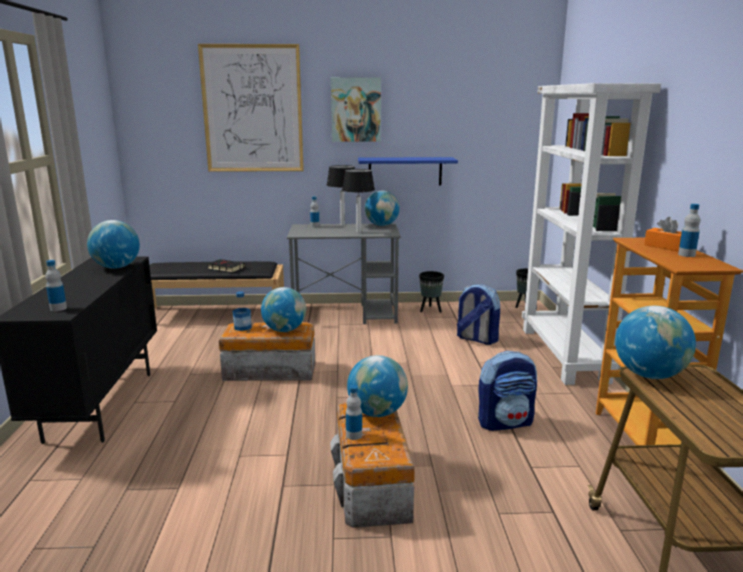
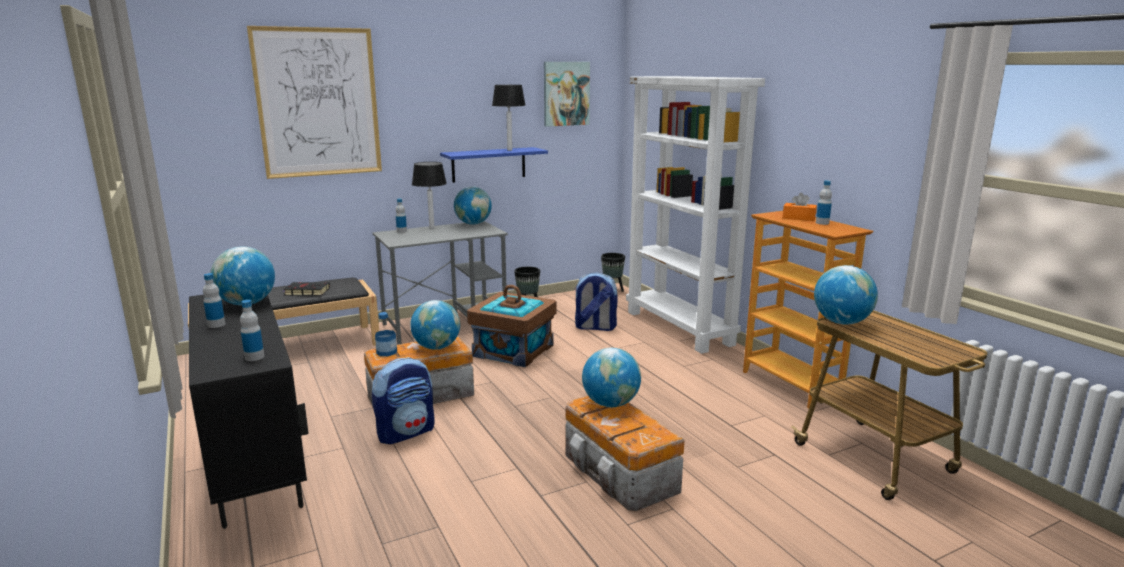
camera: 25 degrees left, 0 degrees up
picture [331,77,381,142] -> picture moved to [544,62,590,127]
table lamp [342,169,375,233] -> table lamp moved to [492,85,526,151]
bottle [346,385,362,440] -> bottle moved to [203,273,225,328]
backpack [478,351,537,431] -> backpack moved to [372,357,435,444]
none -> brown storage box [467,285,557,367]

